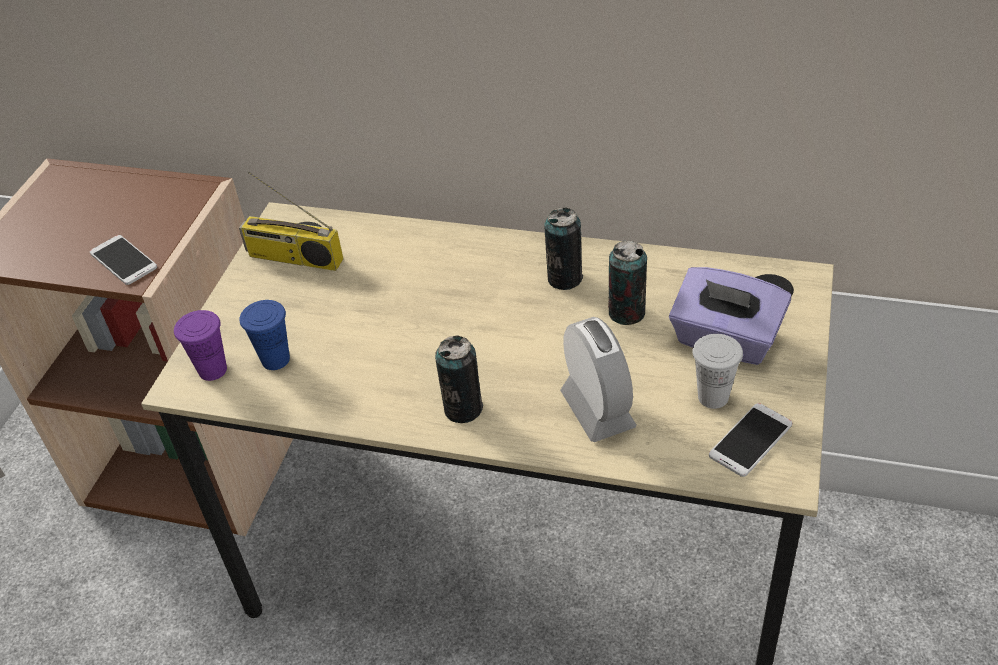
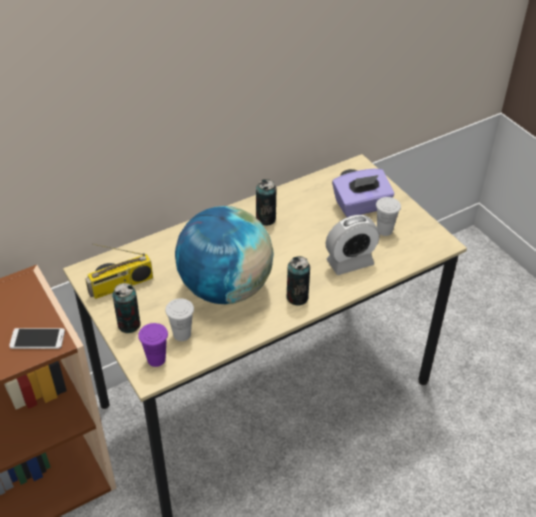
camera: 50 degrees left, 0 degrees up
blue cup [239,300,290,370] -> white cup [165,298,194,341]
alarm clock [560,317,636,442] -> alarm clock turned 135 degrees clockwise [326,215,380,275]
can [608,241,647,325] -> can moved to [112,283,140,333]
phone [709,403,792,477] -> none
none -> globe [175,206,274,304]

